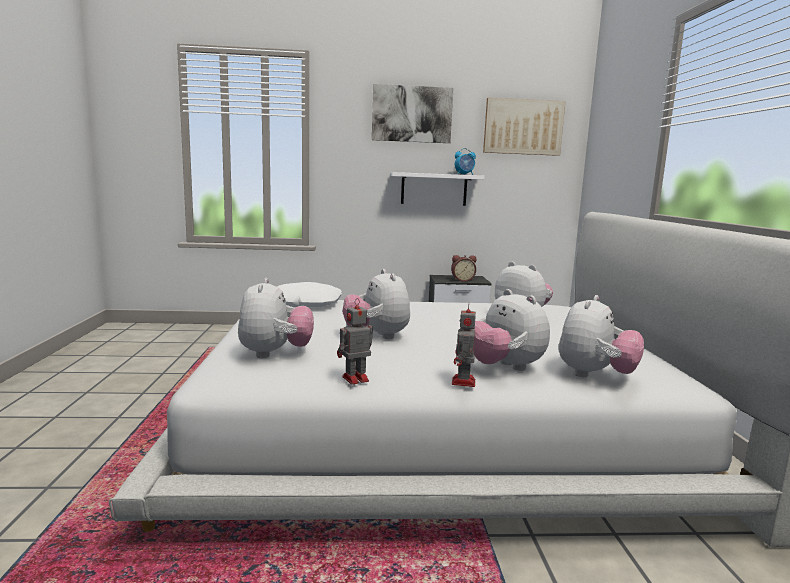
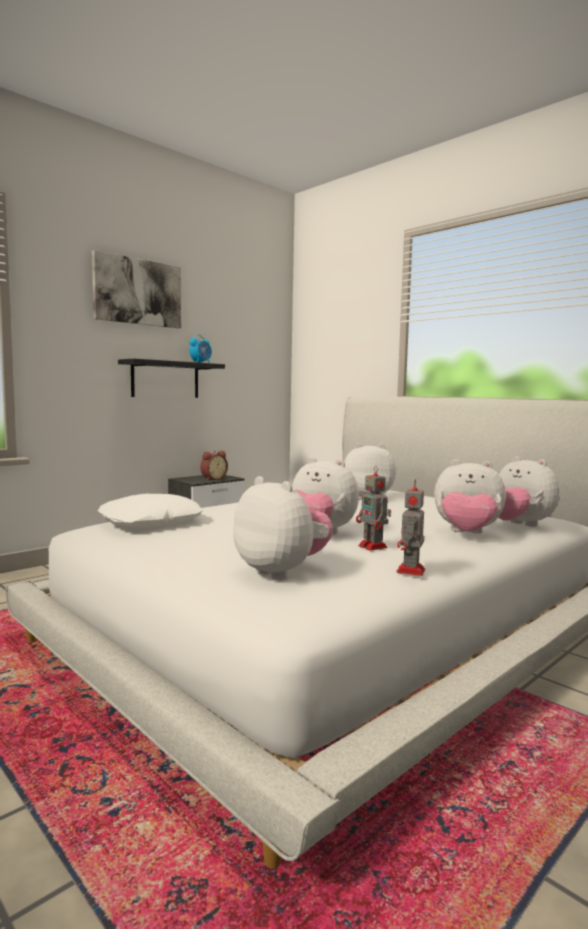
camera: 40 degrees left, 5 degrees down
white shelf [391,172,485,206] -> black shelf [118,359,225,398]
toy robot [452,306,476,387] -> toy robot moved to [356,466,391,551]
picture [483,98,565,156] -> none
plush toy [559,295,644,377] -> plush toy turned 150 degrees clockwise [498,456,560,527]

